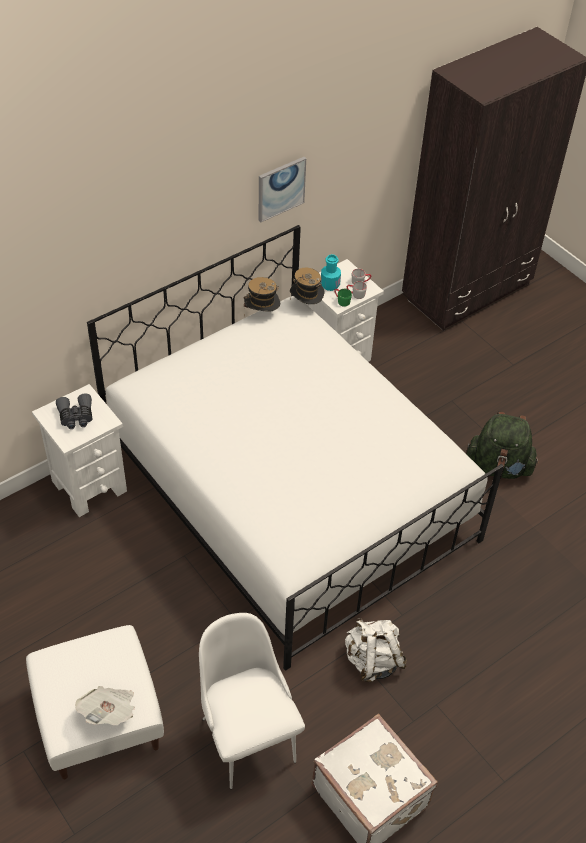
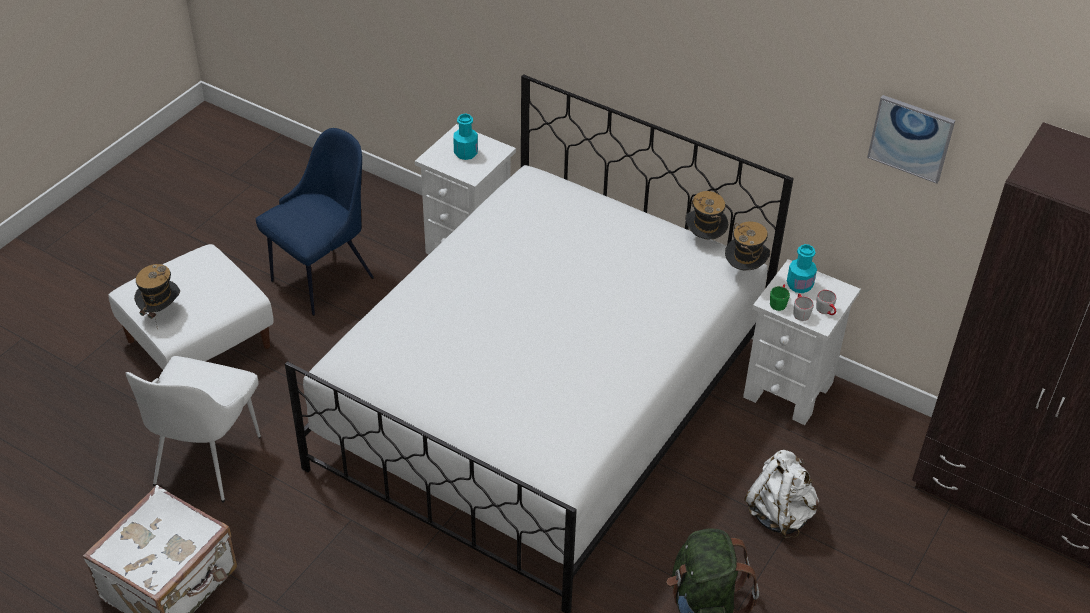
camera: 70 degrees right, 5 degrees down
grey binoculars [56,393,92,429] -> turquoise bottle [453,113,478,160]
newspaper [75,686,135,725] -> hat [134,264,180,329]
white chair [199,613,305,789] -> white chair turned 150 degrees clockwise [126,356,261,502]
picture [259,157,306,222] -> picture moved to [867,95,955,184]
white backpack [345,618,407,682] -> white backpack moved to [744,450,819,539]
none -> blue chair [256,128,374,316]

